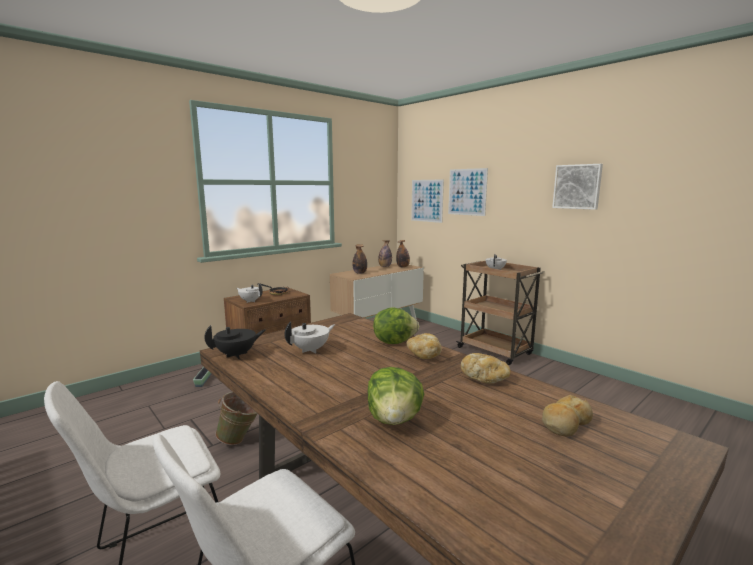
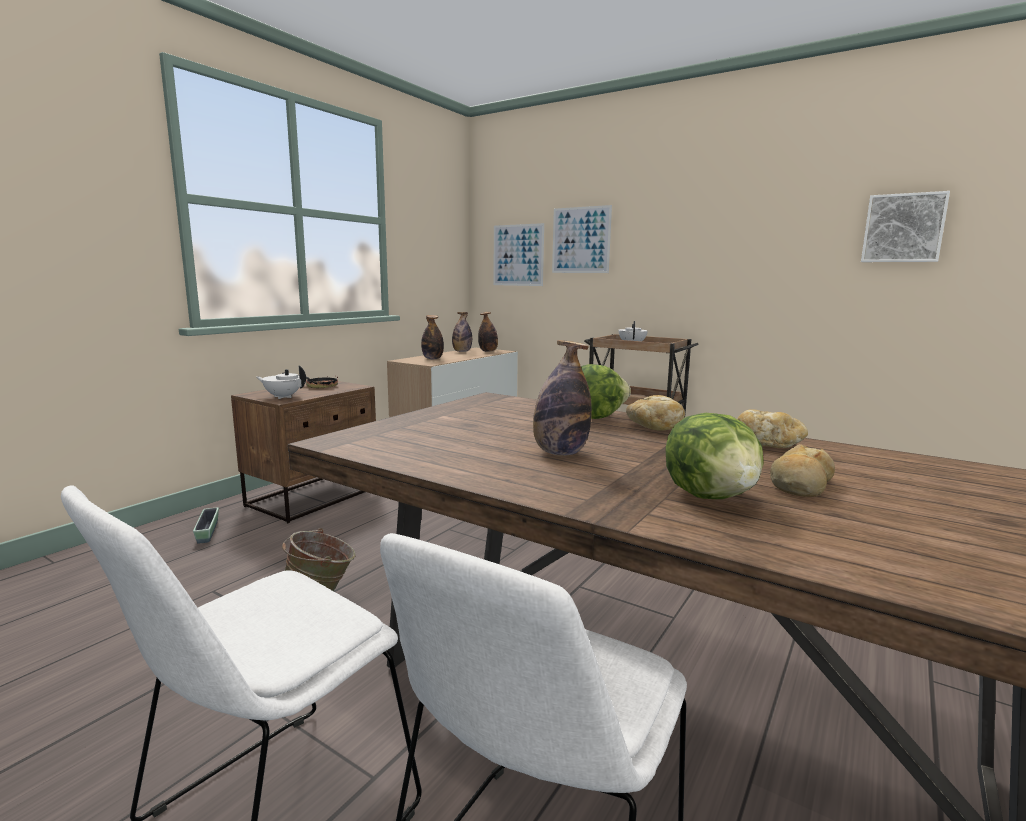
camera: 15 degrees left, 0 degrees up
black teapot [204,325,266,359] -> none
white teapot [285,322,335,354] -> none
bread [542,395,593,437] -> bread moved to [770,444,835,497]
picture [552,164,603,210] -> picture moved to [861,191,950,262]
none -> bottle [533,340,592,456]

